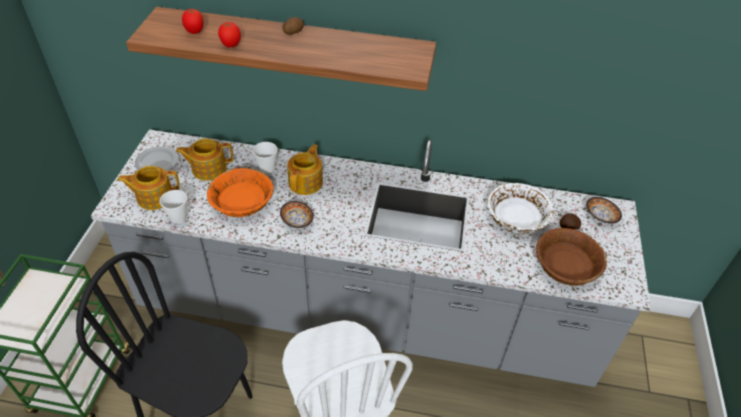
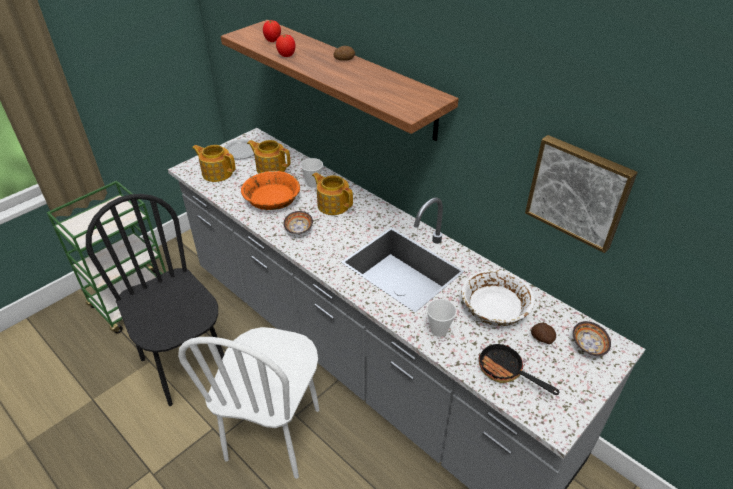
camera: 35 degrees right, 5 degrees down
cup [159,190,187,224] -> cup moved to [427,299,457,337]
teapot [287,144,323,195] -> teapot turned 105 degrees counterclockwise [312,173,353,215]
brown bowl [536,228,607,286] -> frying pan [479,342,559,395]
none -> picture [525,135,638,253]

